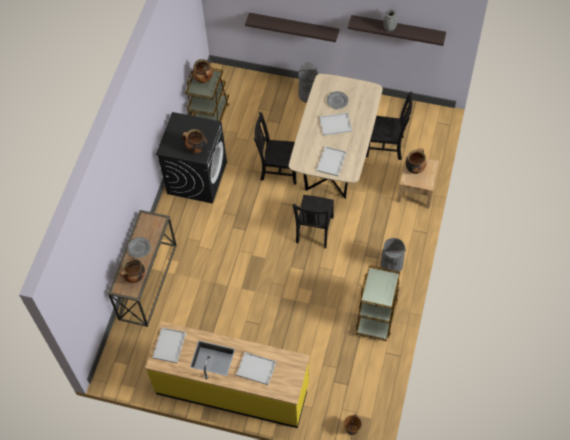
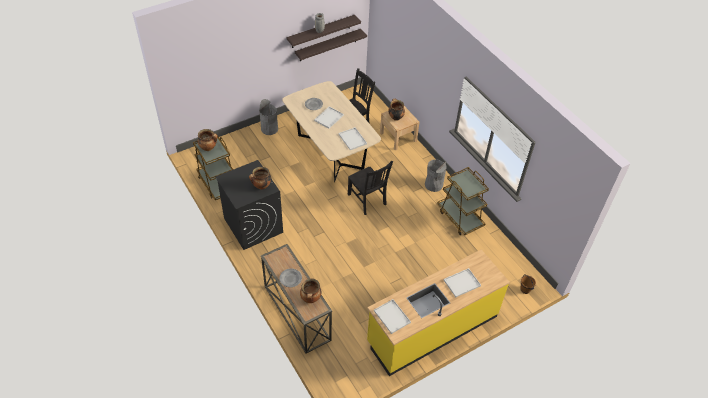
camera: 50 degrees left, 10 degrees down
shelf [245,13,339,42] -> shelf moved to [295,29,367,61]
black chair [254,112,296,185] -> none

